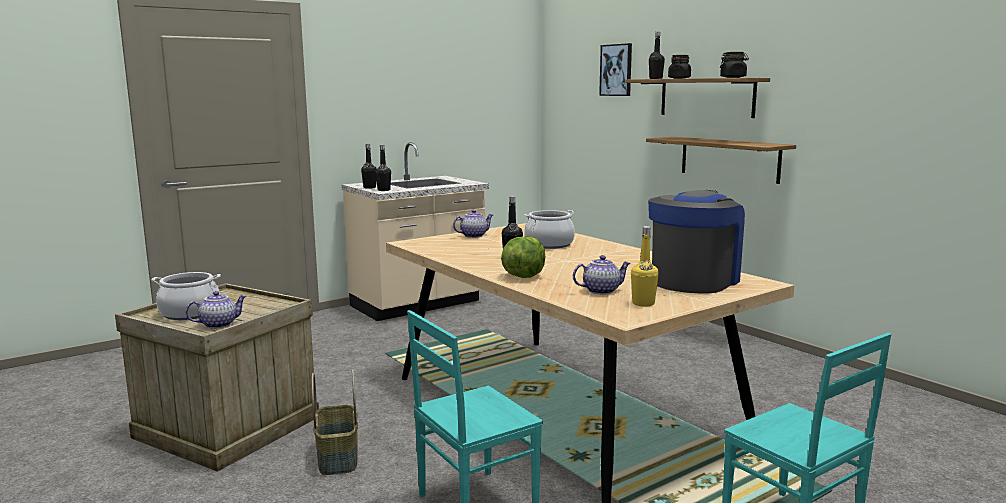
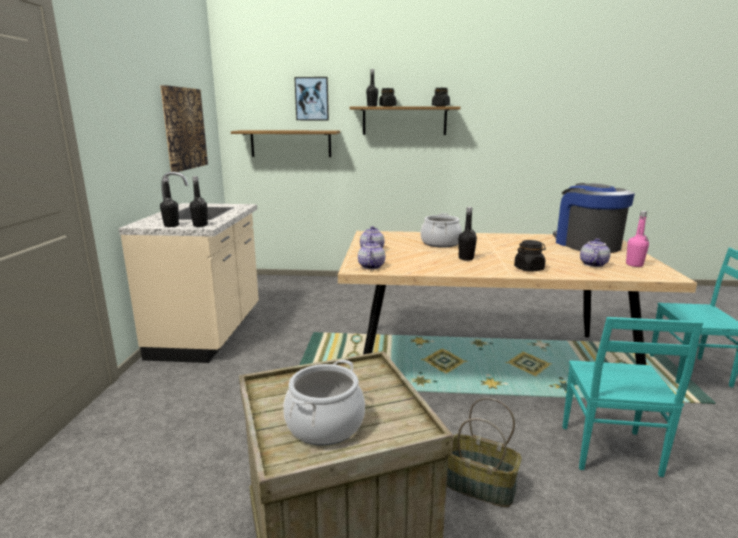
camera: 50 degrees left, 5 degrees up
teapot [186,291,247,328] -> teapot moved to [358,240,385,269]
lettuce [501,237,545,278] -> black jar [514,240,546,272]
yellow bottle [631,226,659,307] -> pink bottle [626,211,649,267]
shelf [646,137,796,184] -> shelf moved to [231,130,340,157]
none -> picture [160,85,208,172]

